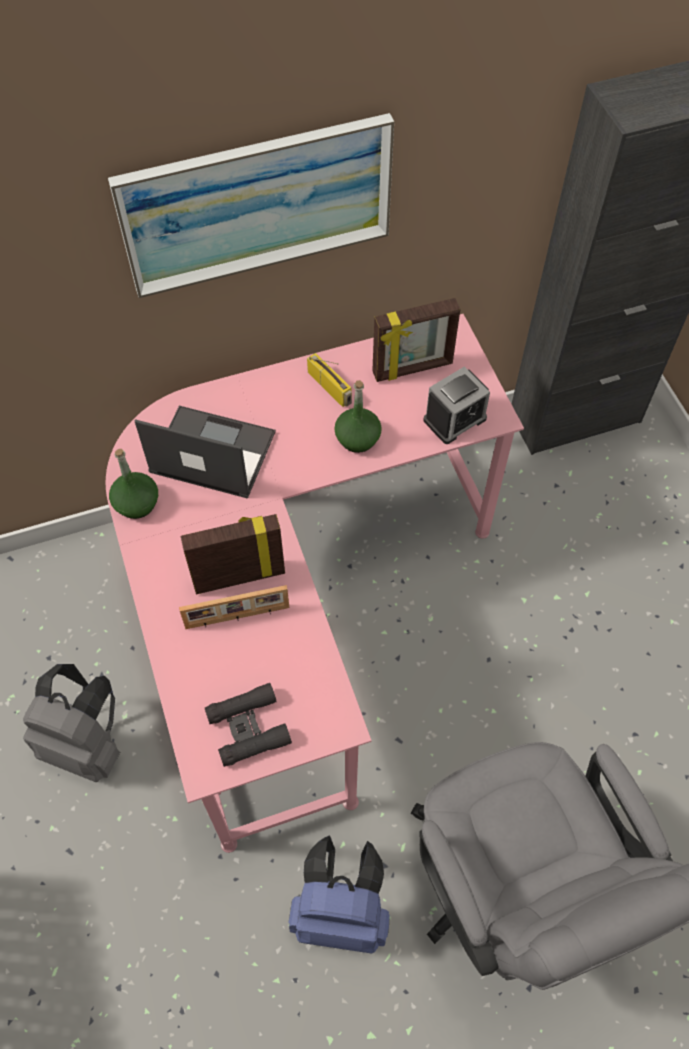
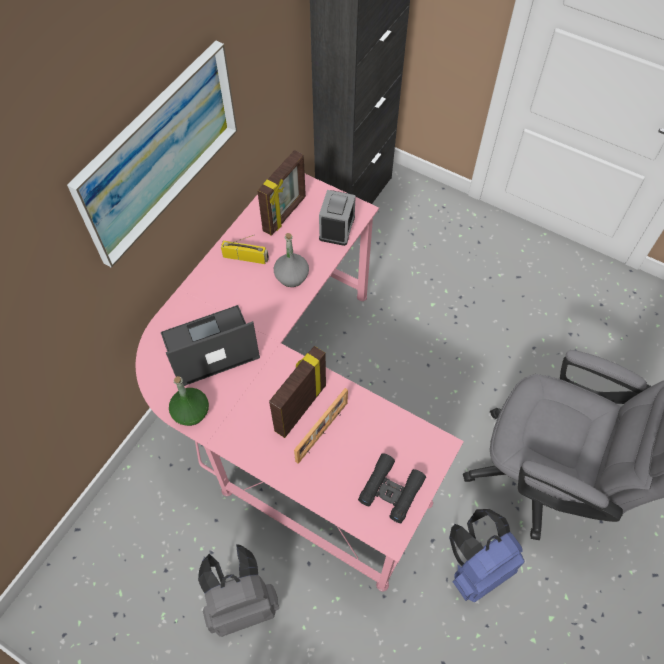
camera: 40 degrees left, 0 degrees up
green bottle [334,380,382,453] -> grey bottle [274,233,309,287]

